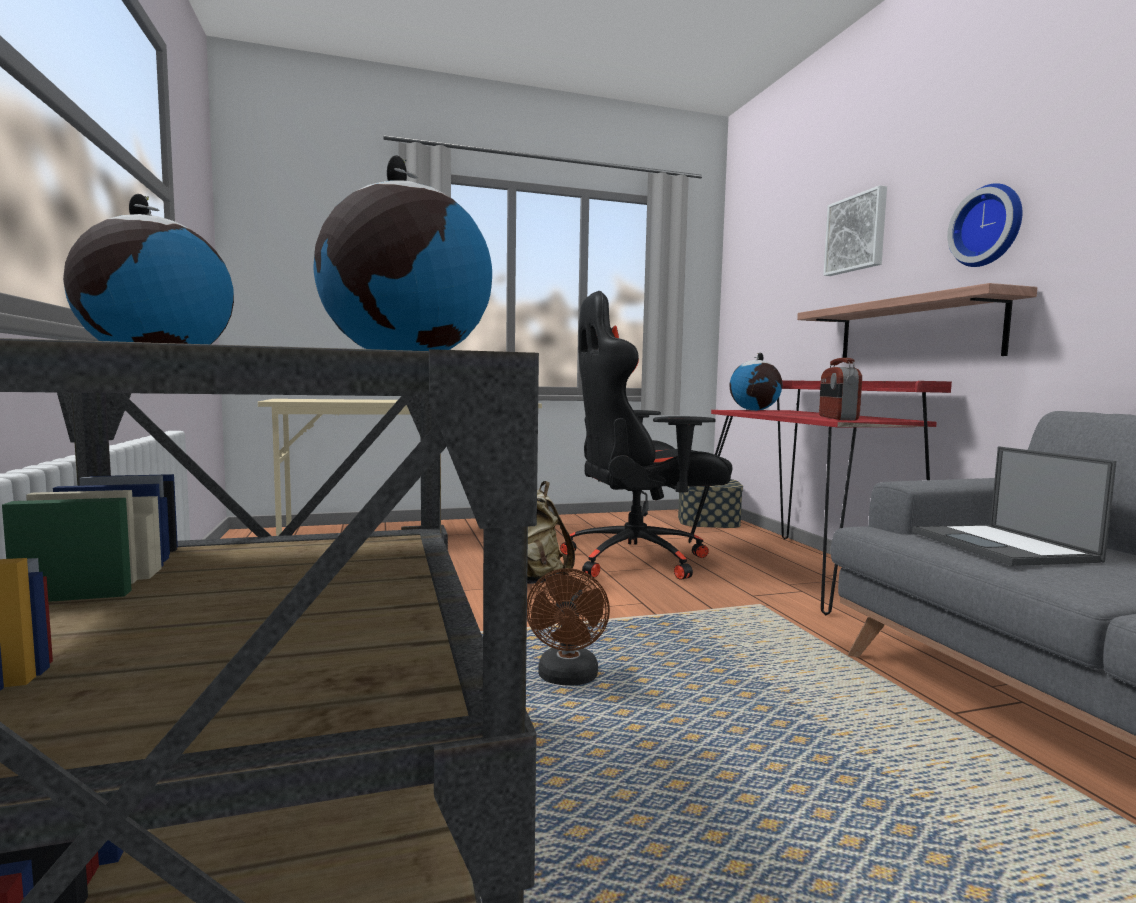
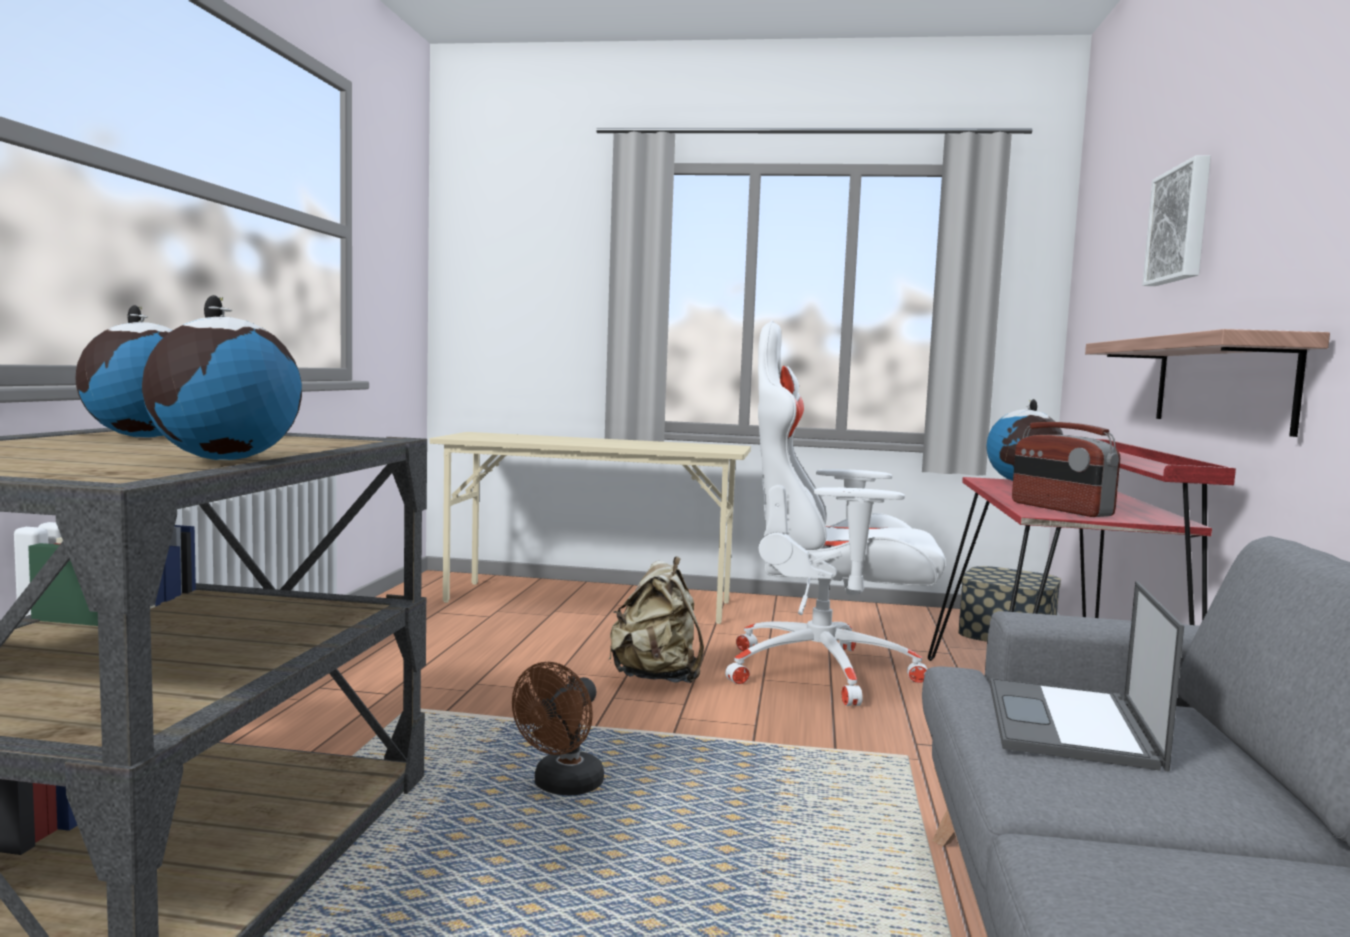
camera: 25 degrees right, 0 degrees up
black office chair [560,291,732,579] -> white office chair [725,320,945,706]
radio [819,358,862,420] -> radio turned 60 degrees counterclockwise [1012,422,1120,517]
wall clock [947,183,1022,267] -> none

